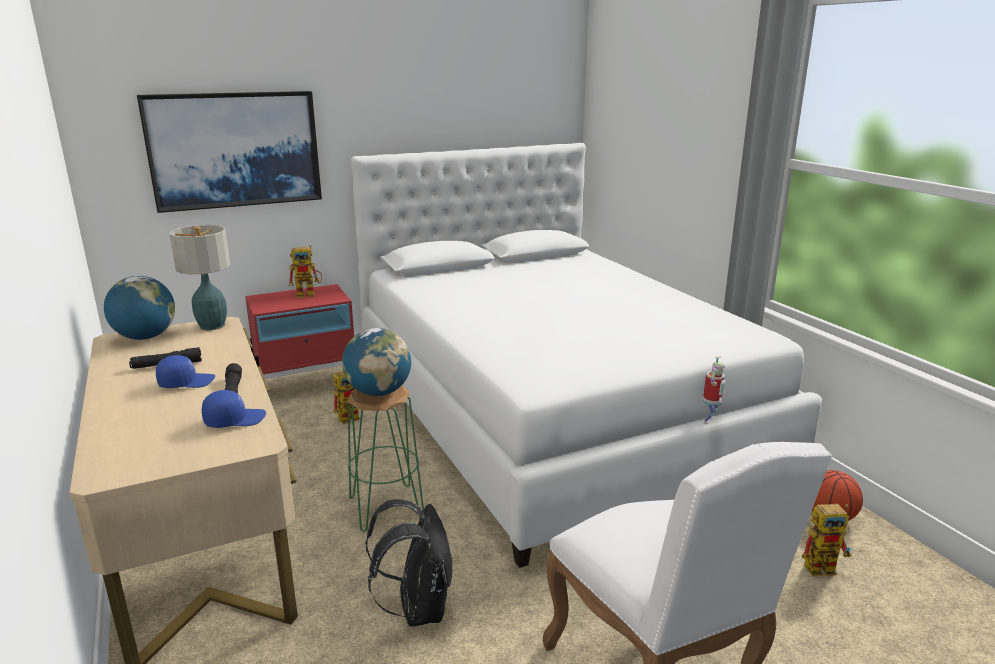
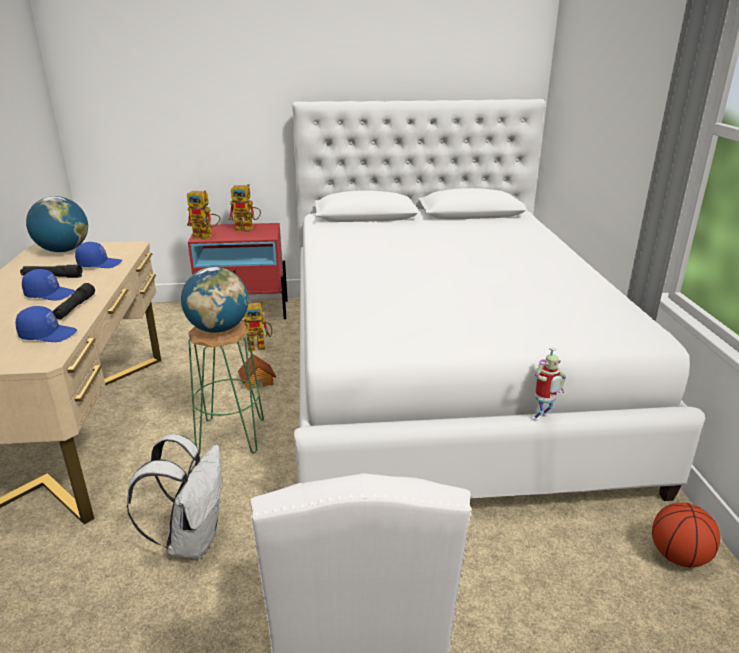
camera: 20 degrees right, 5 degrees up
picture [137,91,322,213] -> none
table lamp [169,225,230,330] -> none
black backpack [365,499,452,627] -> white backpack [127,434,222,559]
toy robot [802,504,852,577] -> toy robot moved to [187,190,220,240]
none -> blue cap [75,242,122,268]
none -> toy house [238,354,276,390]

